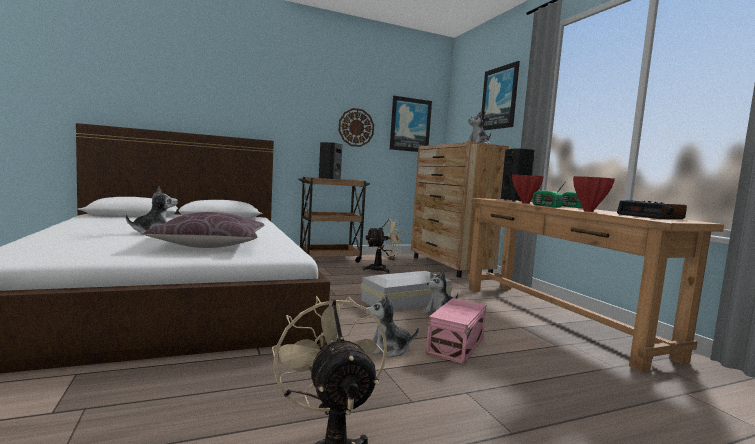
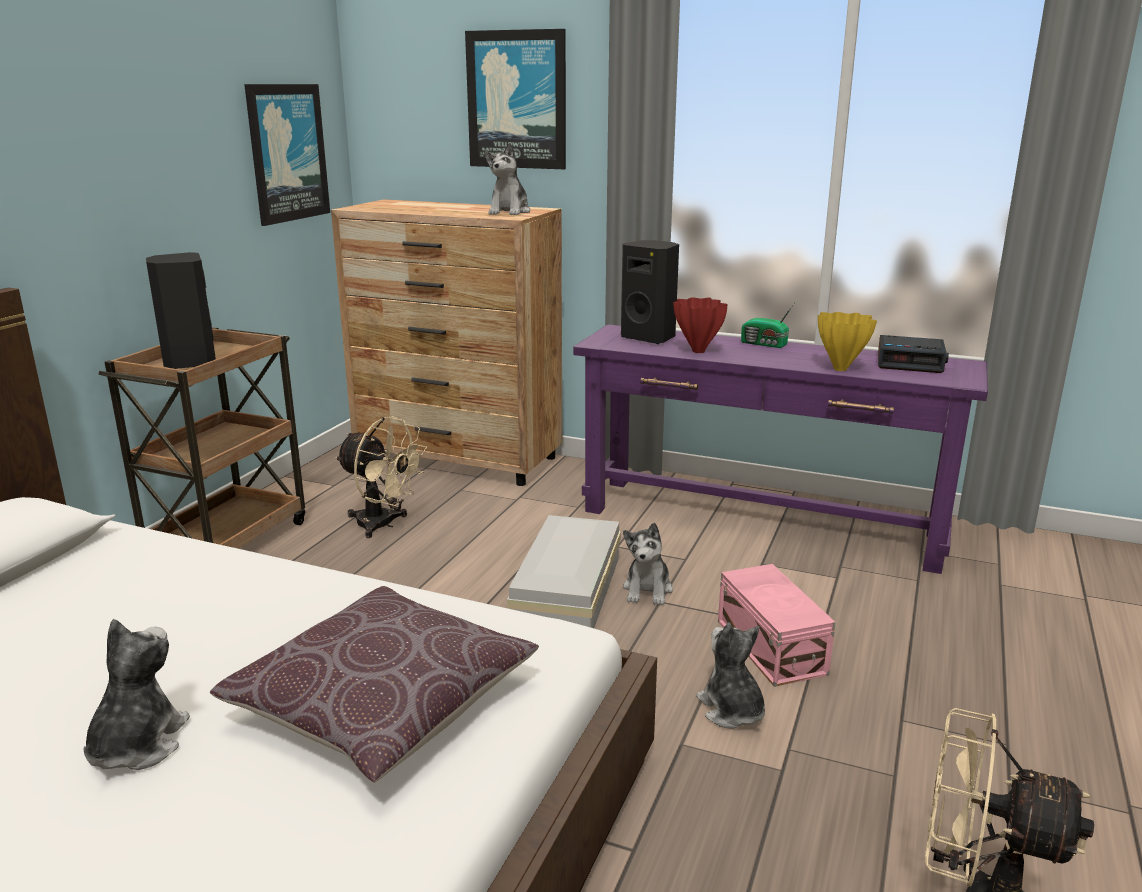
camera: 45 degrees left, 15 degrees up
wall clock [339,108,374,147] -> none
beige fan [363,218,403,273] -> beige fan turned 90 degrees clockwise [335,416,427,538]
plush toy [365,295,419,357] -> plush toy turned 120 degrees clockwise [696,623,765,729]
brown console table [468,198,724,372] -> purple console table [573,324,988,574]
radio [533,180,567,208] -> none
red vase [573,176,615,212] -> yellow vase [818,312,877,371]

